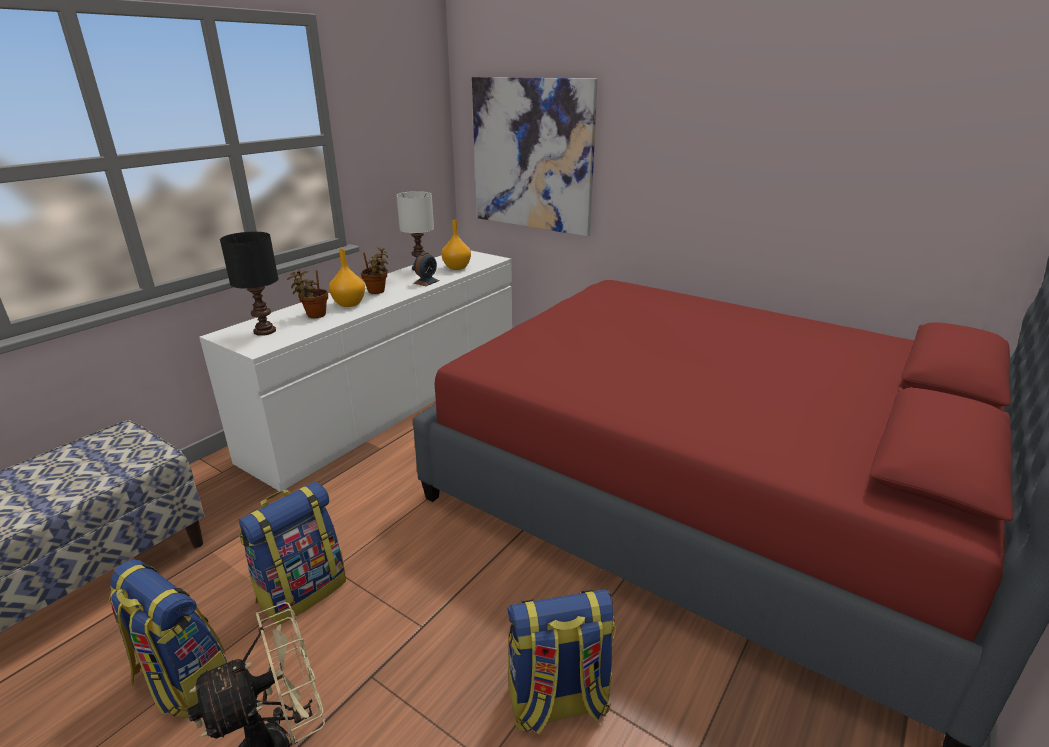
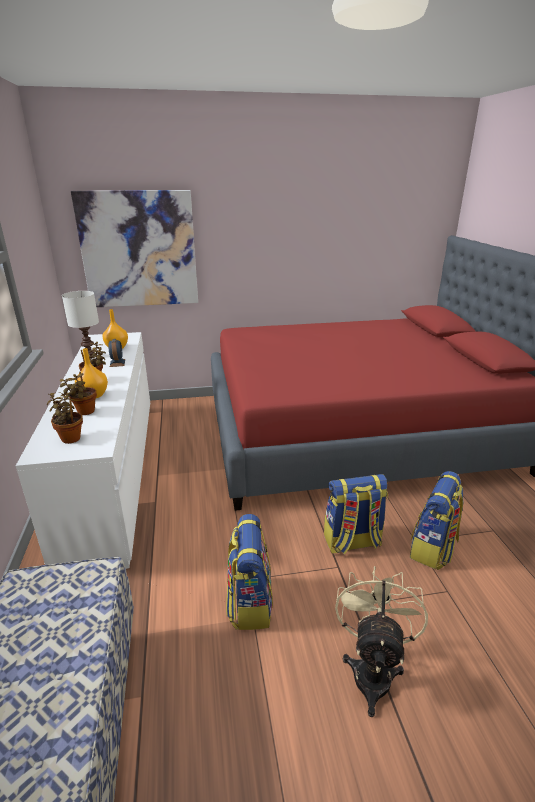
camera: 45 degrees left, 0 degrees up
backpack [109,560,227,718] -> backpack moved to [324,474,388,554]
black table lamp [220,232,278,336] -> potted plant [47,392,83,444]

